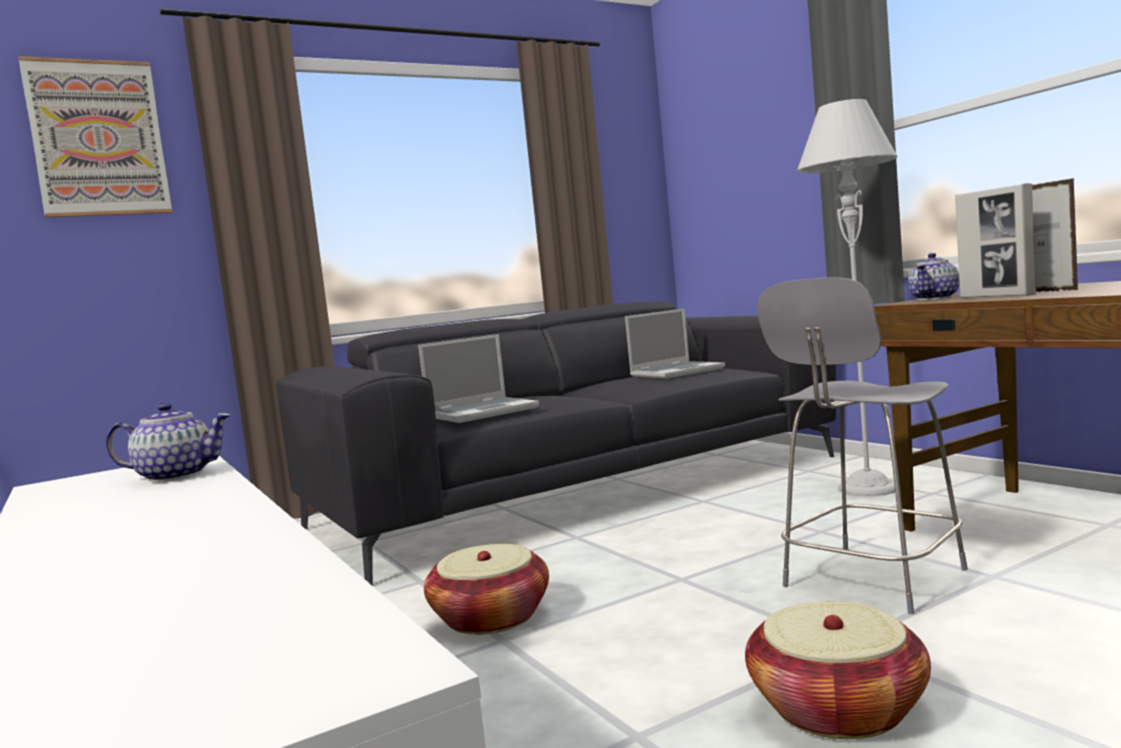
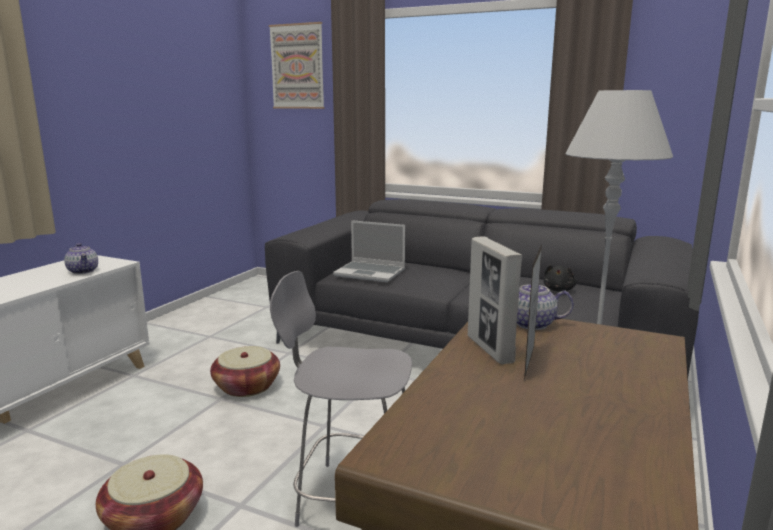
camera: 55 degrees right, 10 degrees up
laptop [625,308,725,379] -> black plush toy [544,265,577,291]
picture frame [955,183,1036,298] -> picture frame turned 45 degrees counterclockwise [468,236,522,364]

